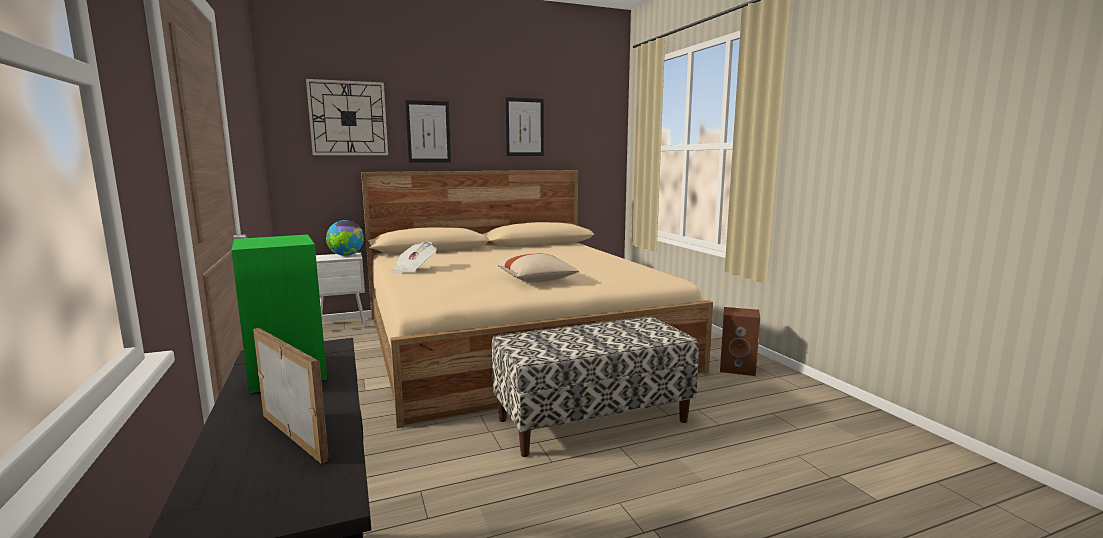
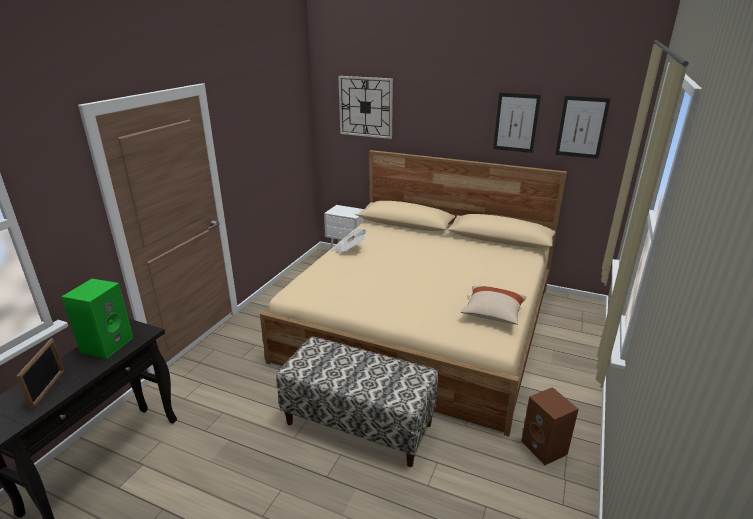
camera: 45 degrees right, 15 degrees up
globe [326,220,364,256] -> none
picture [405,100,451,163] -> picture moved to [555,96,611,159]
beige pillow [498,254,579,282] -> beige pillow moved to [461,286,526,325]

